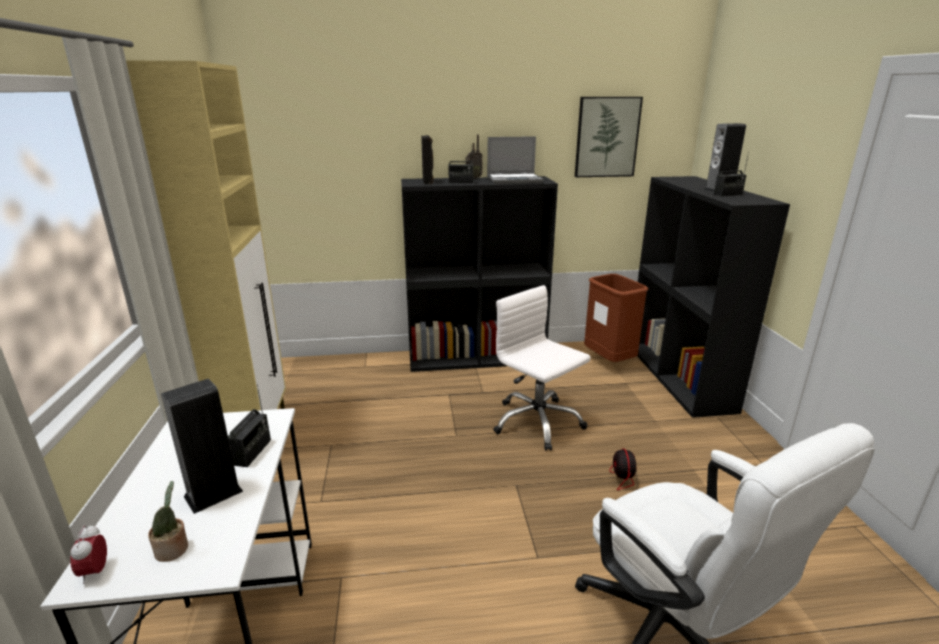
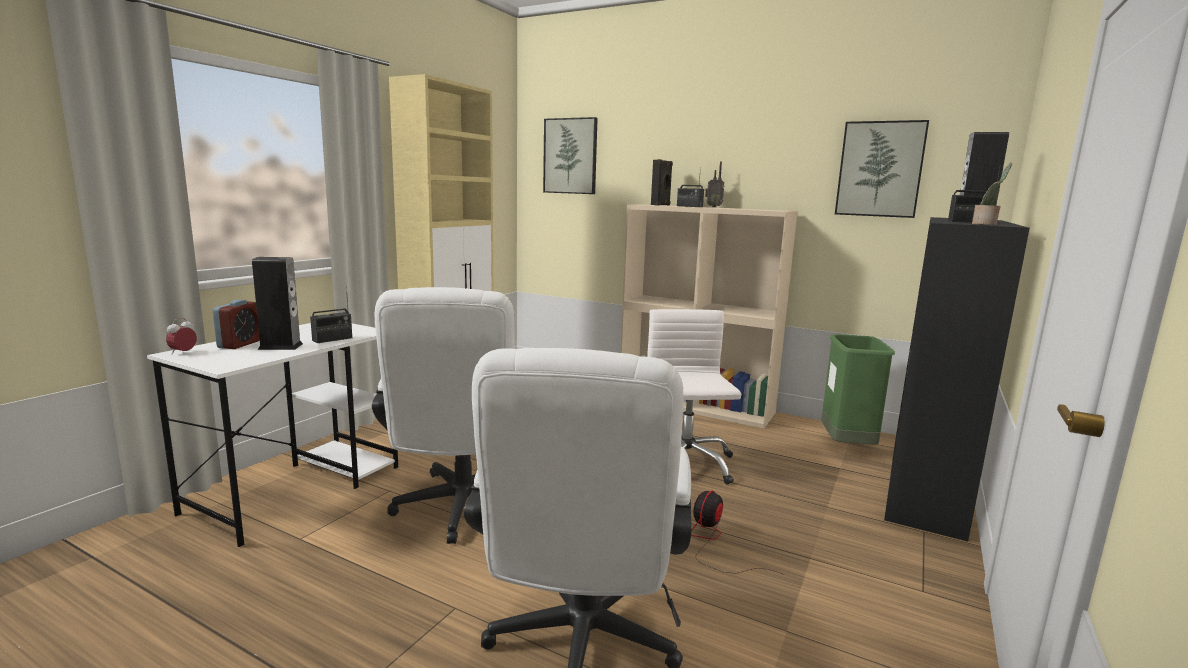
camera: 35 degrees right, 10 degrees down
potted plant [148,481,188,562] -> potted plant moved to [972,163,1012,225]
black bookcase [401,176,558,372] -> beige bookcase [620,205,797,428]
laptop [487,136,543,184] -> none
brown trash can [584,274,649,362] -> green trash can [821,334,895,445]
none -> alarm clock [213,300,260,349]
none -> white office chair [372,287,515,544]
none -> picture [543,117,598,194]

